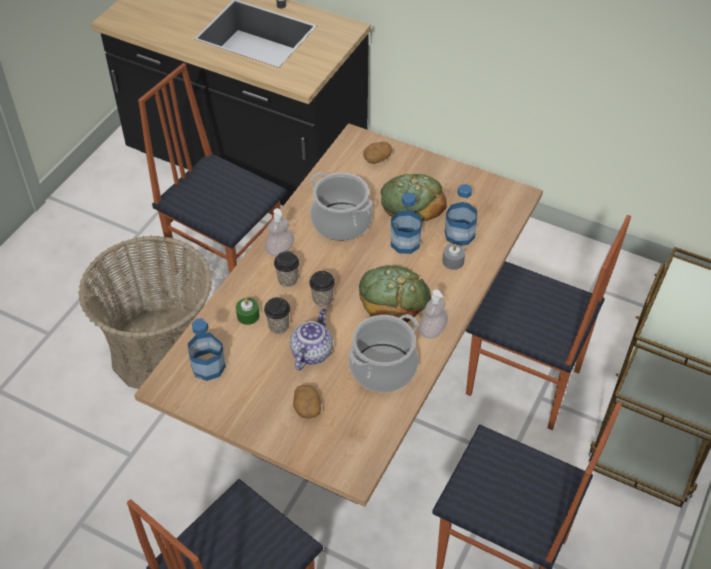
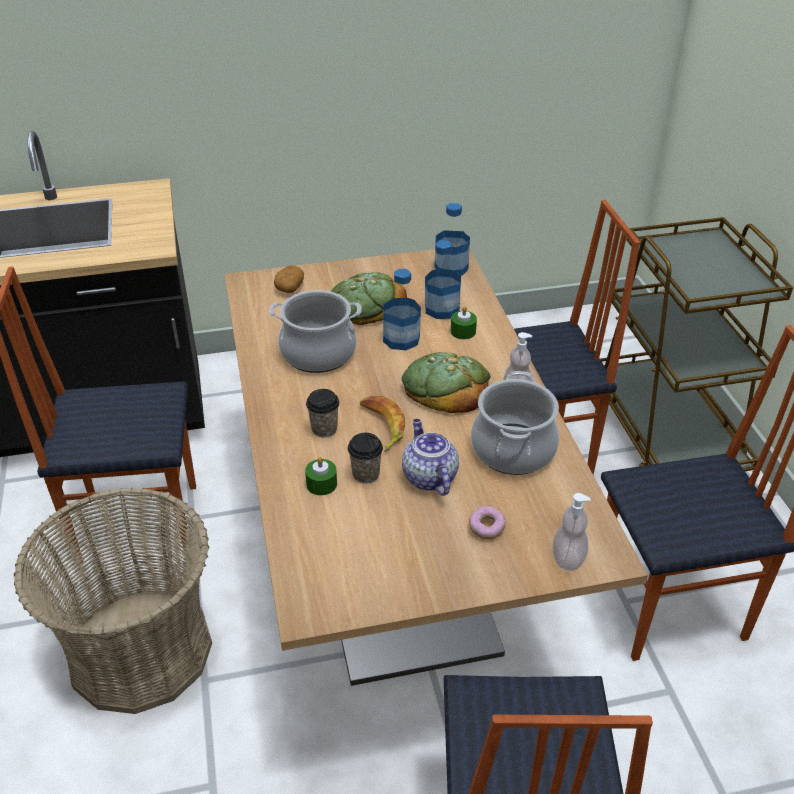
camera: 40 degrees left, 10 degrees down
bottle [188,318,226,381] -> bottle moved to [434,203,470,276]
soap dispenser [265,208,294,256] -> soap dispenser moved to [553,493,591,571]
potato [293,385,321,418] -> donut [469,506,506,540]
cup [309,271,335,307] -> banana [360,396,405,452]
grey candle [442,244,465,270] -> green candle [451,306,477,339]

